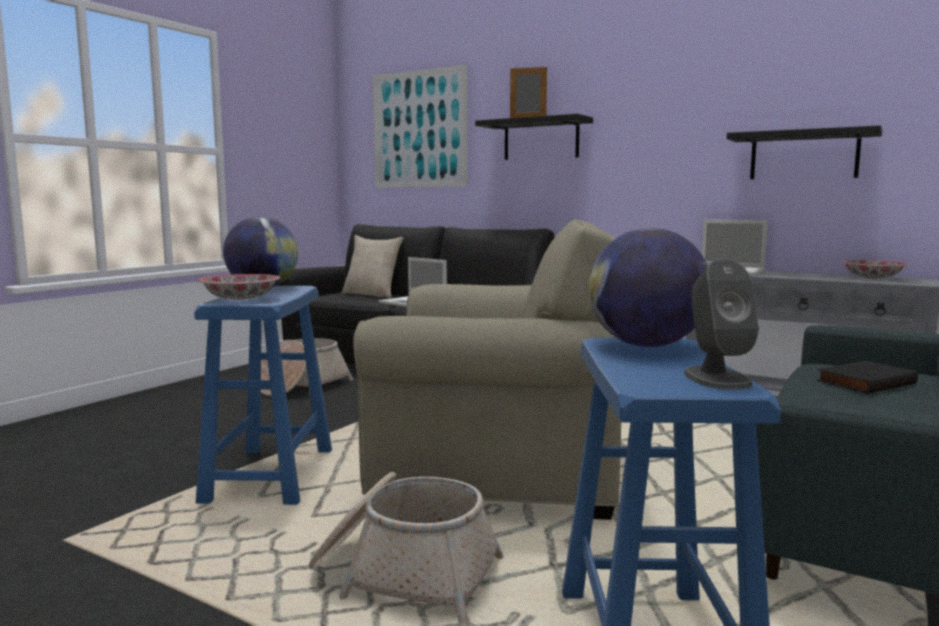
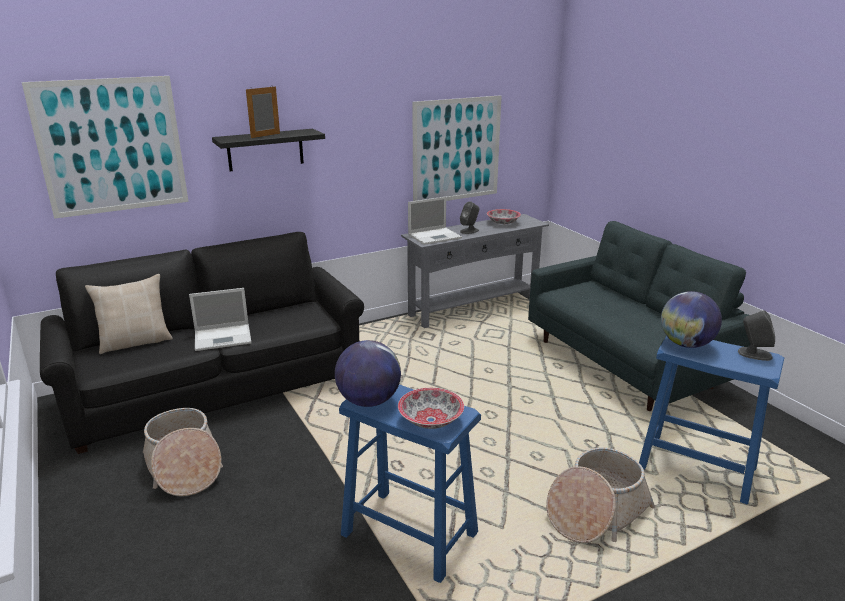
camera: 60 degrees left, 15 degrees up
beige armchair [353,219,621,520] -> none
black shelf [727,125,882,179] -> picture [412,95,502,201]
black book [817,361,918,394] -> none
none -> grey speaker [460,201,479,234]

